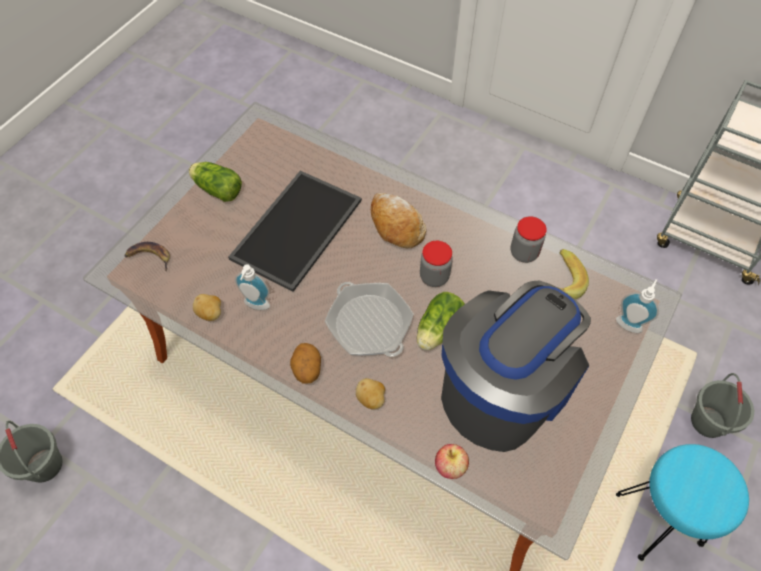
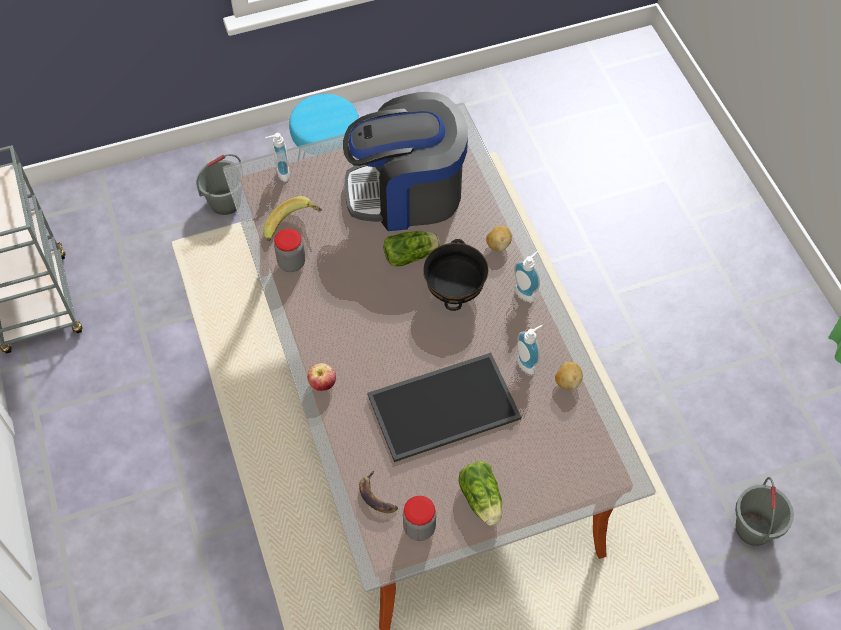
camera: 140 degrees left, 0 degrees up
banana [124,242,170,271] -> banana moved to [359,470,398,513]
potato [290,343,321,384] -> soap dispenser [514,251,540,302]
frying pan [325,282,414,357] -> black bowl [423,239,489,311]
bread [371,193,426,249] -> none
jar [420,241,453,287] -> jar moved to [403,496,436,541]
apple [435,444,469,479] -> apple moved to [307,363,336,391]

